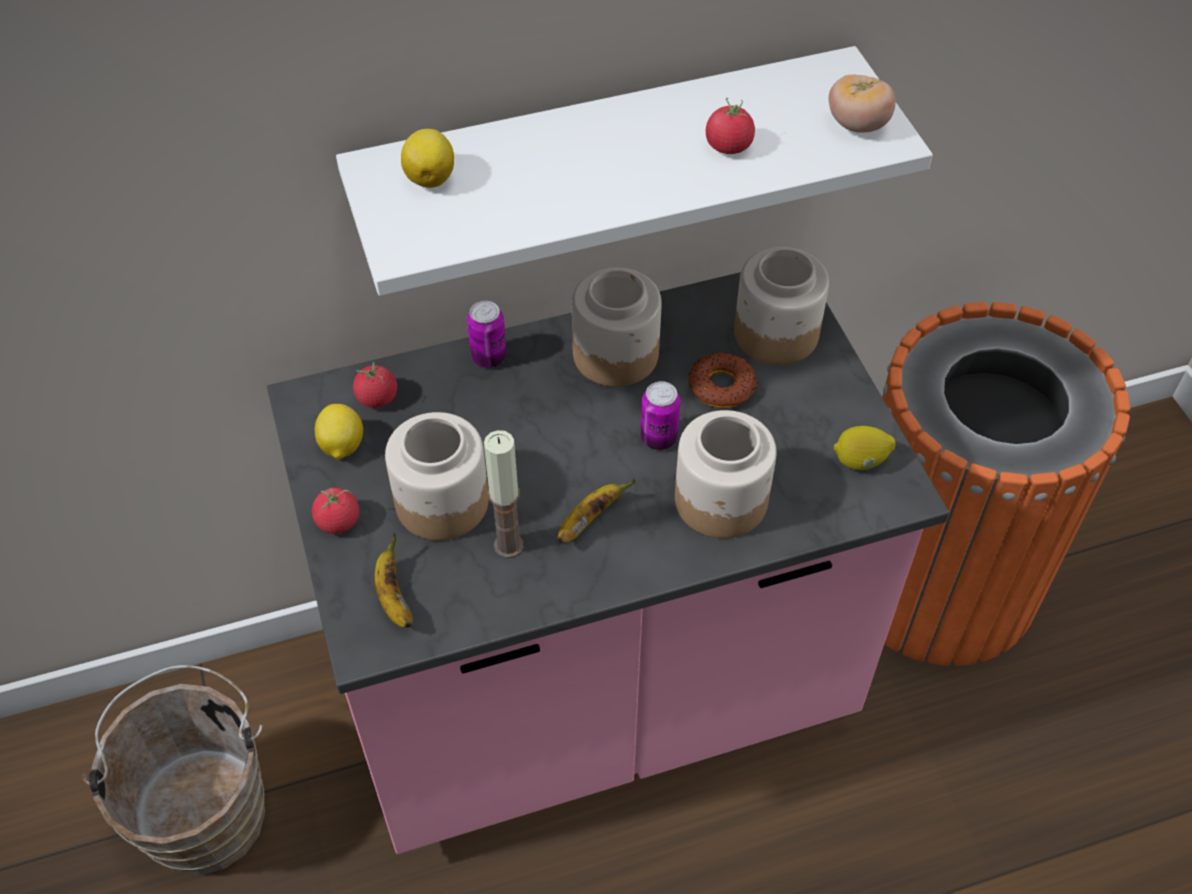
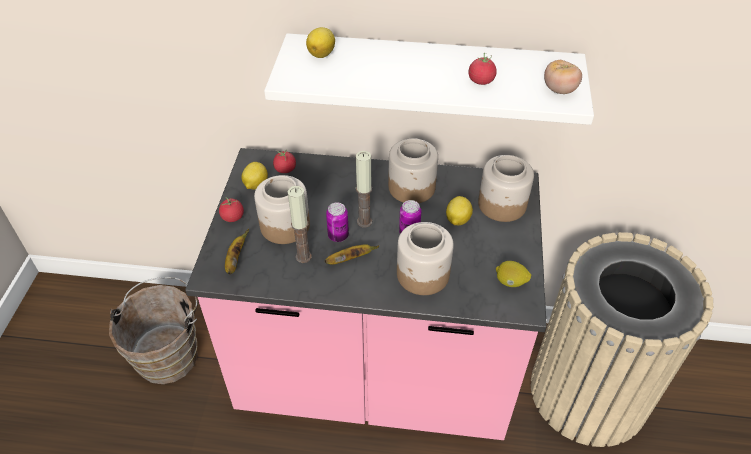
camera: 25 degrees right, 5 degrees down
can [467,301,507,368] -> can moved to [326,202,349,242]
donut [688,353,758,408] -> lemon [446,196,473,225]
orange trash can [882,302,1130,666] -> beige trash can [531,232,713,447]
none -> candle [356,151,372,227]

